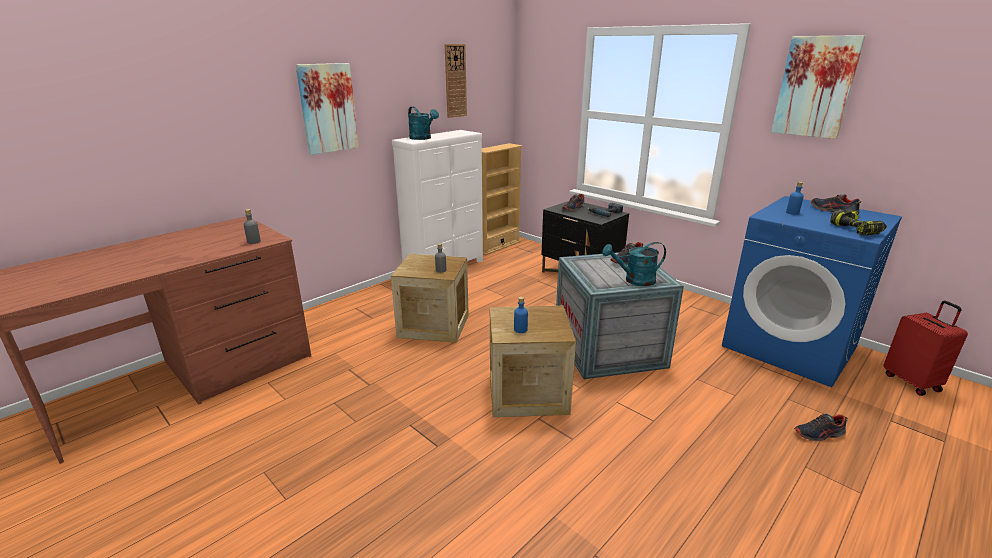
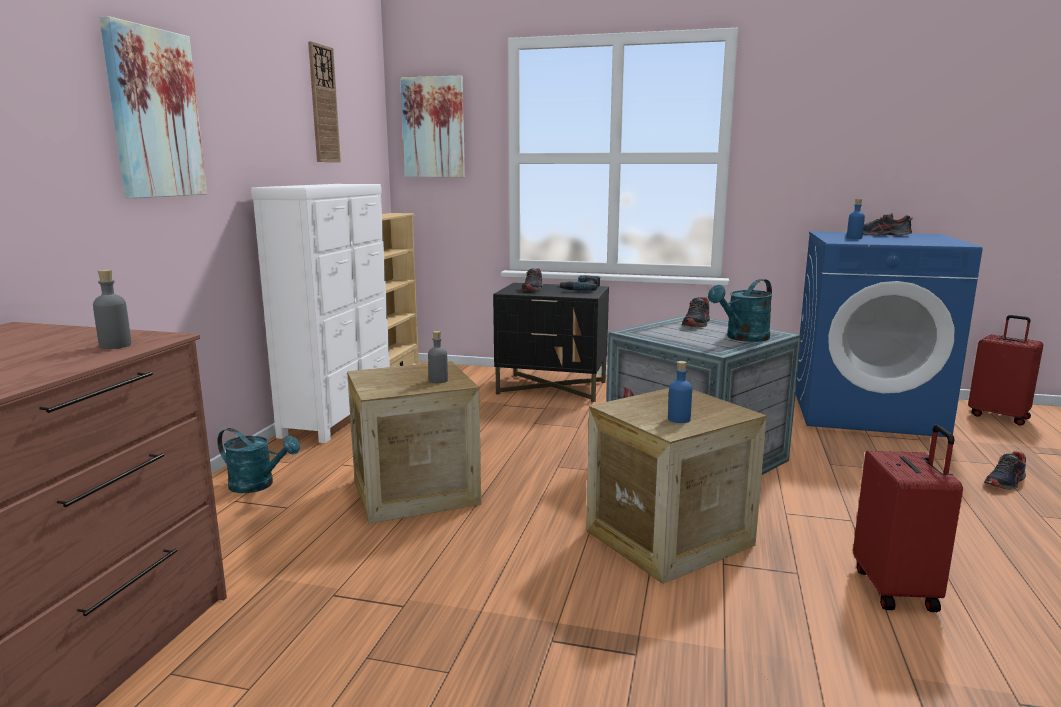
camera: 30 degrees left, 10 degrees down
turquoise watering can [408,107,439,140] -> turquoise watering can moved to [217,428,300,493]
picture [771,35,865,139] -> picture moved to [401,75,465,177]
power drill [830,209,887,235] -> none
none -> red suitcase [853,425,963,612]

